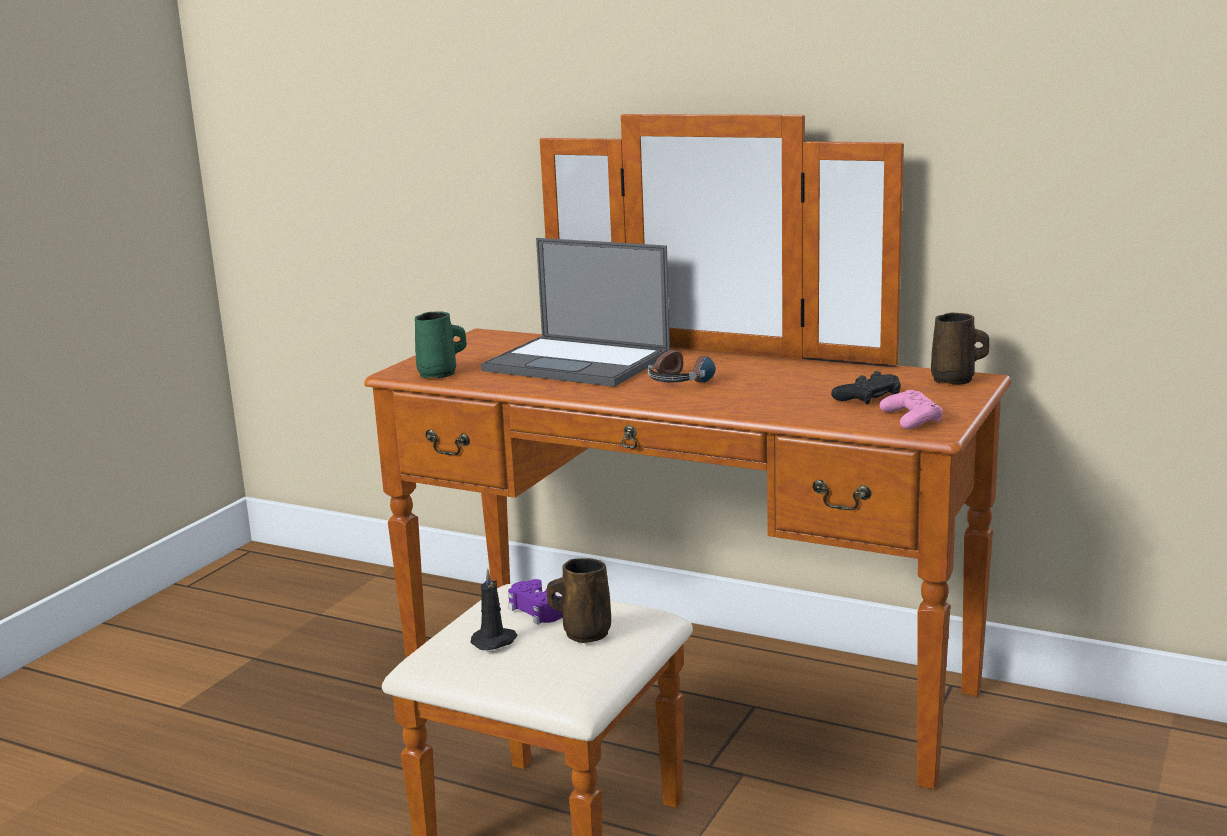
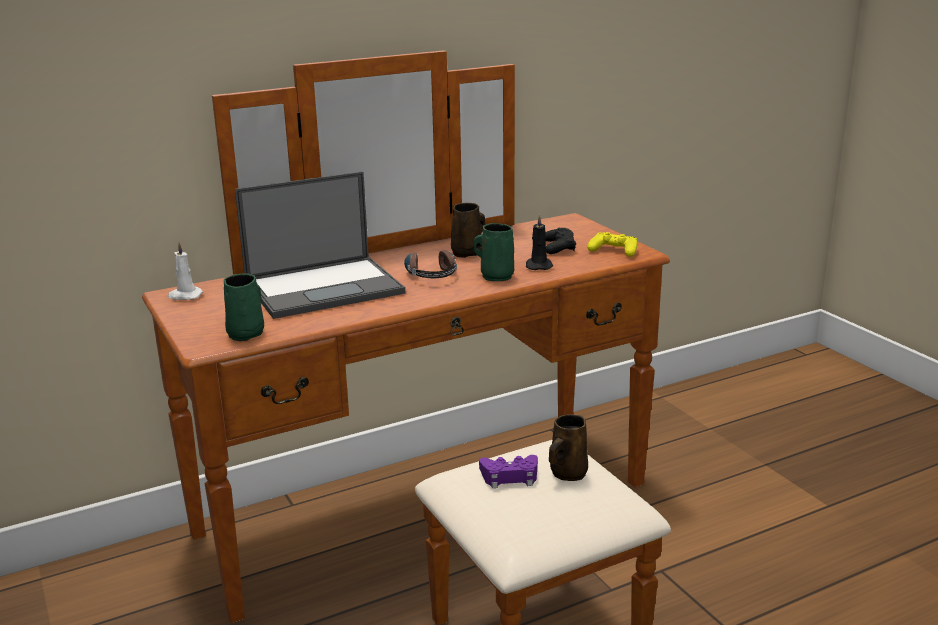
camera: 55 degrees left, 5 degrees up
black candle [470,569,518,650] -> black candle moved to [526,214,553,270]
pink game controller [879,390,943,429] -> yellow game controller [587,232,638,257]
brown mug [931,313,989,385] -> brown mug moved to [451,203,485,258]
none -> white candle [168,242,203,300]
none -> green mug [474,223,514,281]

